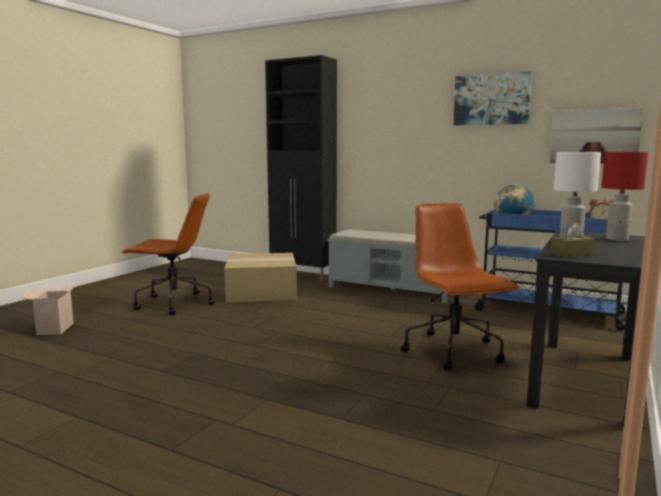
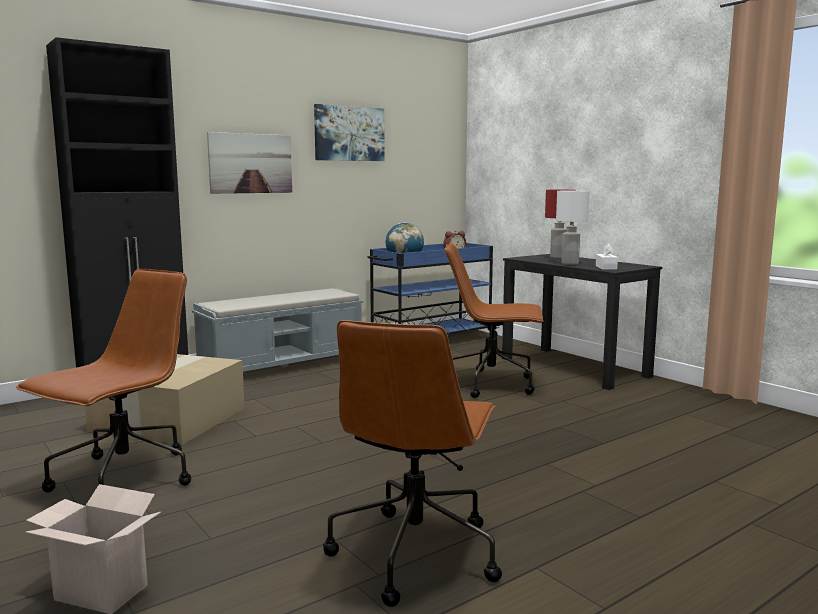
camera: 65 degrees left, 0 degrees up
picture [550,108,643,164] -> picture moved to [207,132,292,194]
brown tissue box [551,223,595,257] -> white tissue box [596,244,618,270]
none -> brown office chair [323,320,502,607]

